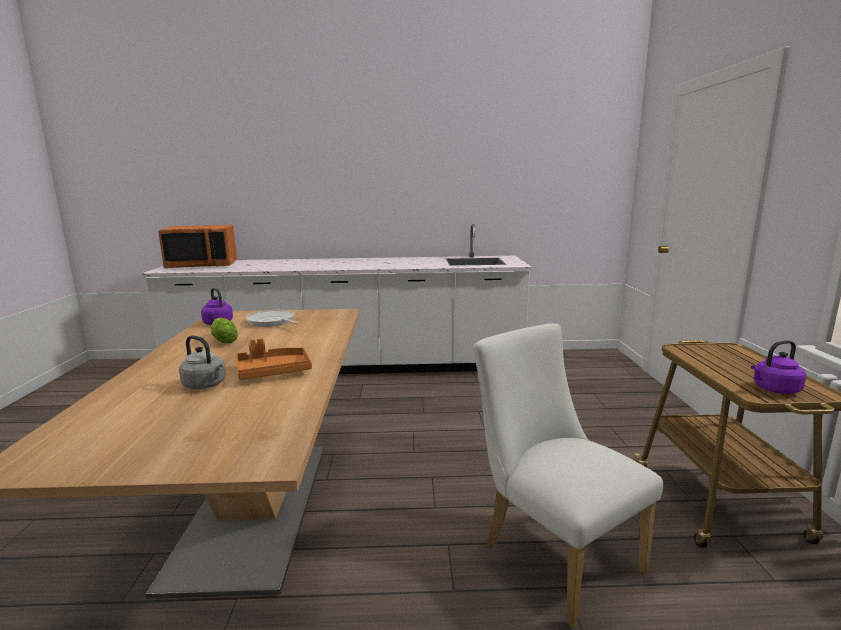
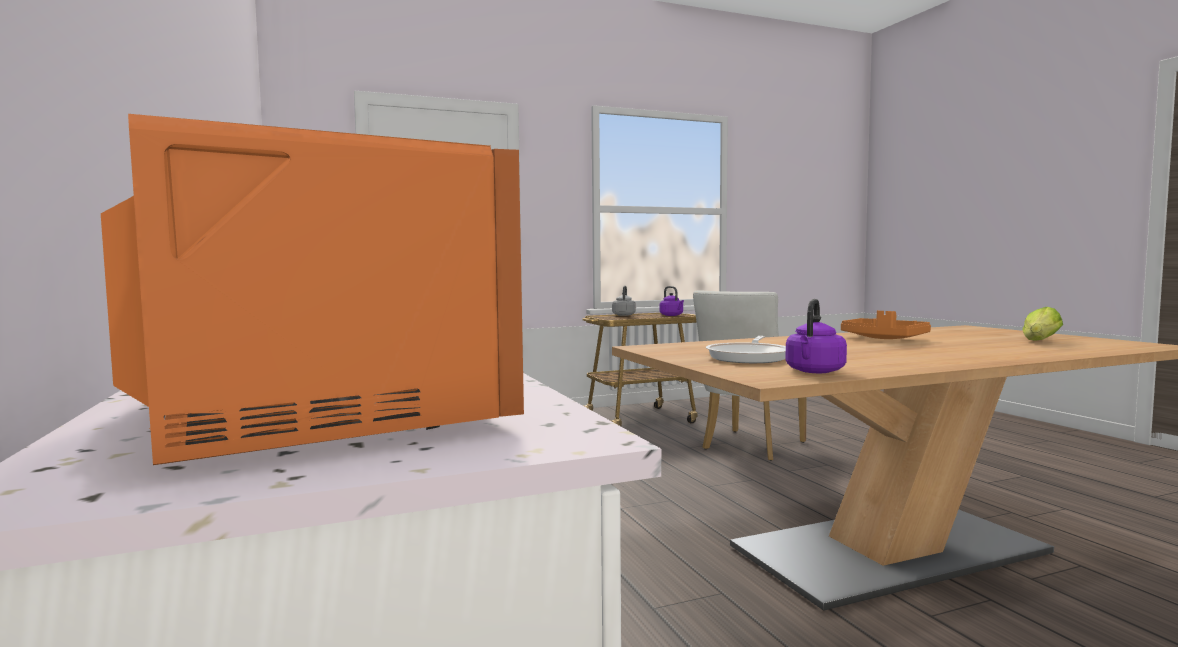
camera: 110 degrees left, 10 degrees down
grey kettle [179,335,226,389] -> grey kettle moved to [612,286,636,316]
lettuce [211,318,238,344] -> lettuce moved to [1022,307,1063,341]

